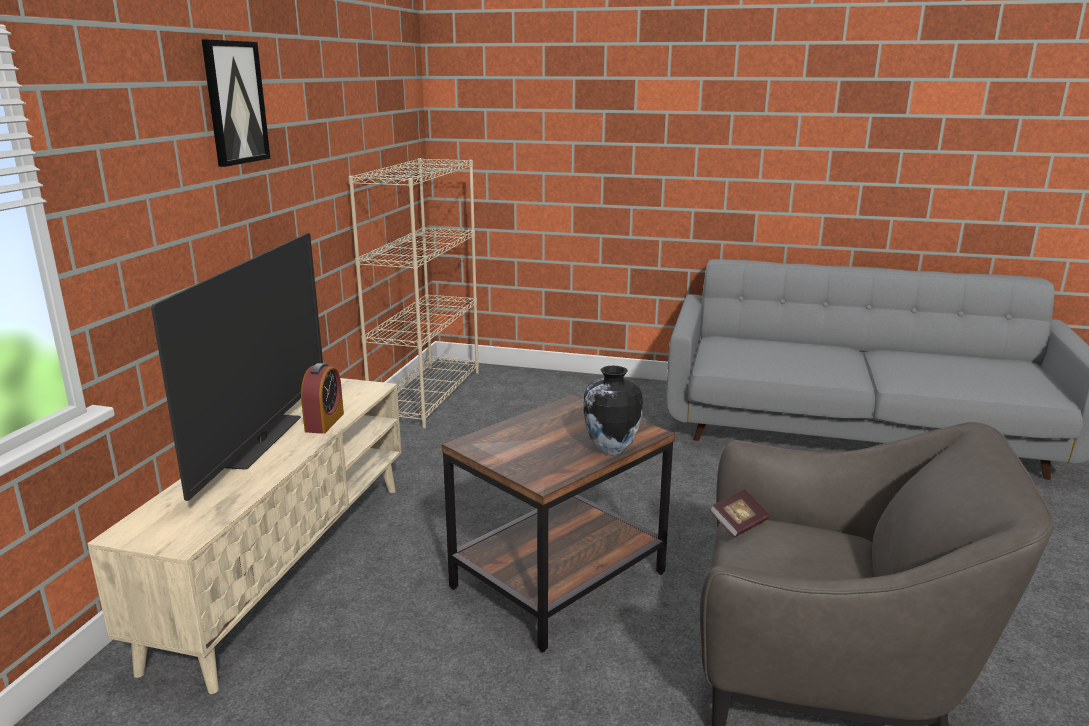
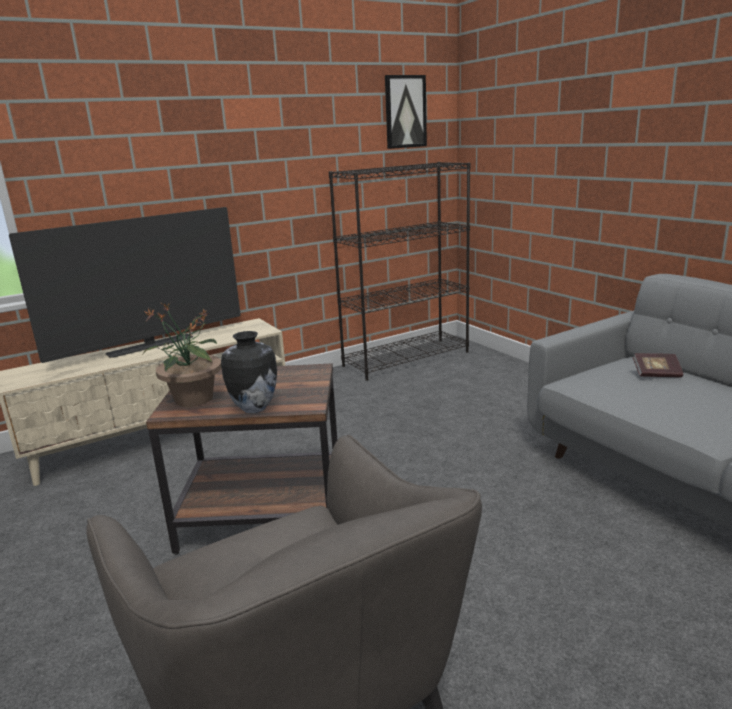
camera: 45 degrees right, 0 degrees up
picture [201,40,271,167] -> picture moved to [385,75,427,149]
alarm clock [301,363,344,434] -> none
beige bookcase [348,158,479,429] -> black bookcase [329,162,470,381]
book [710,489,769,537] -> book moved to [633,353,684,378]
none -> potted plant [143,303,222,407]

